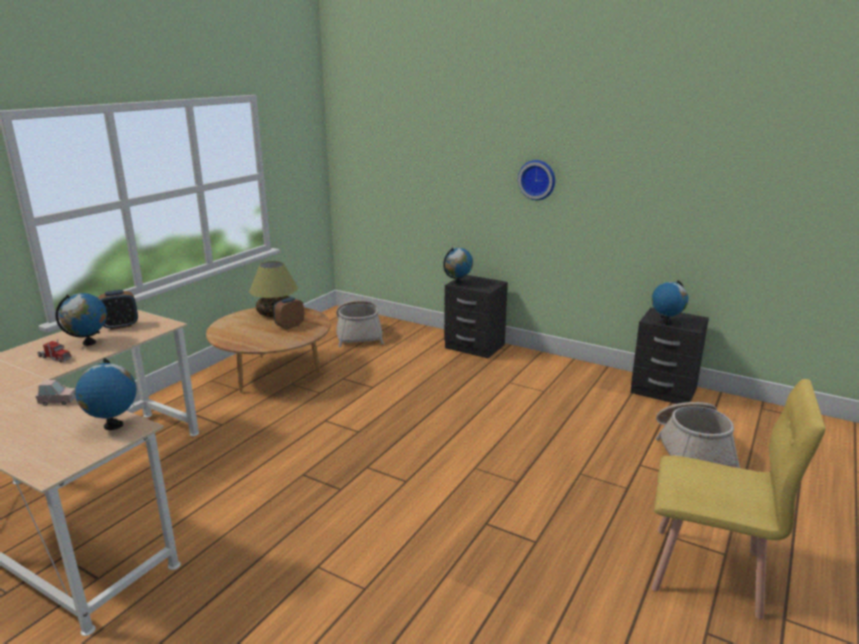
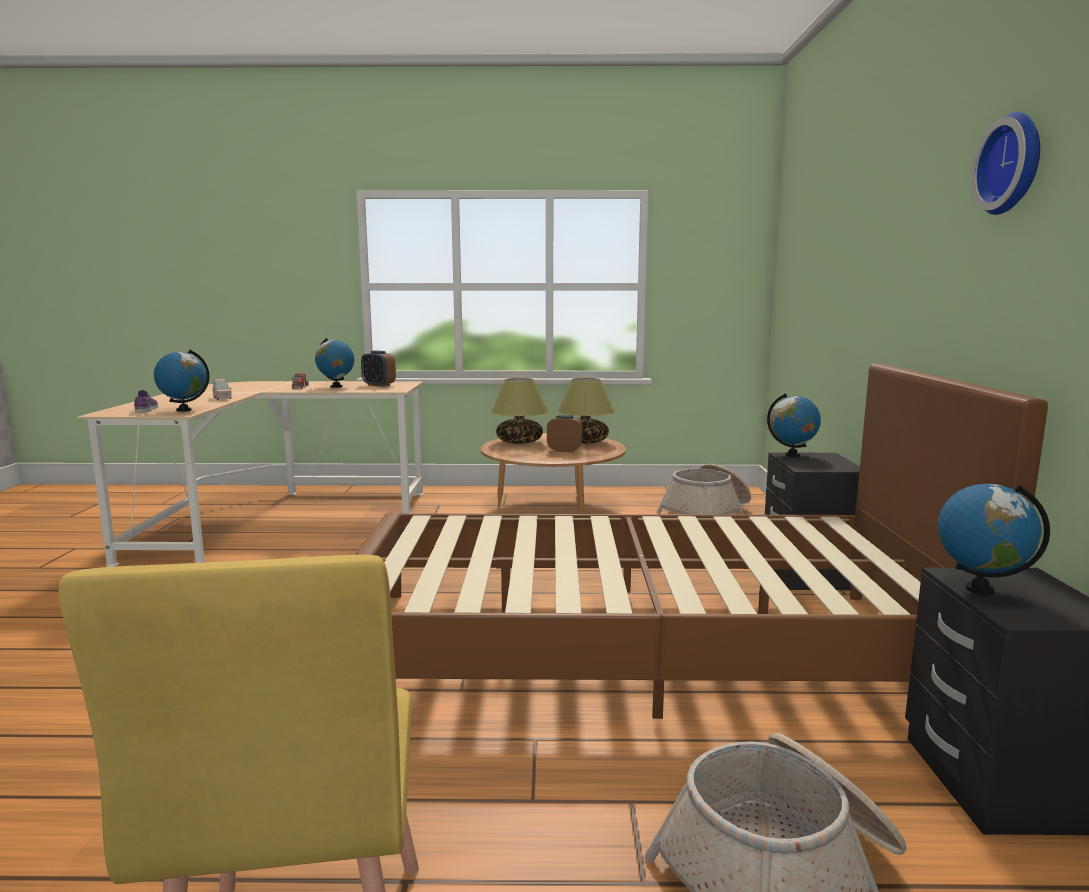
camera: 60 degrees right, 10 degrees down
wall clock [518,160,555,200] -> wall clock moved to [971,112,1040,215]
none -> purple shoe [134,390,158,413]
none -> brown bed [355,364,1048,719]
none -> table lamp [490,378,548,444]

